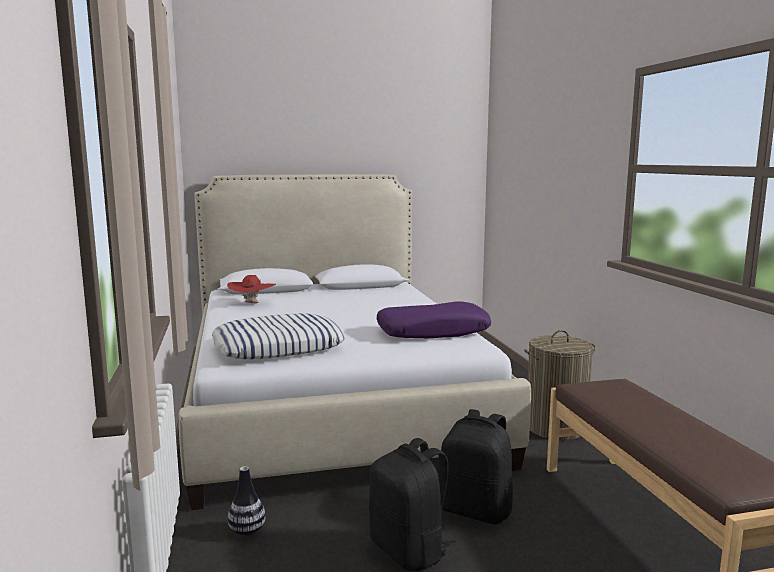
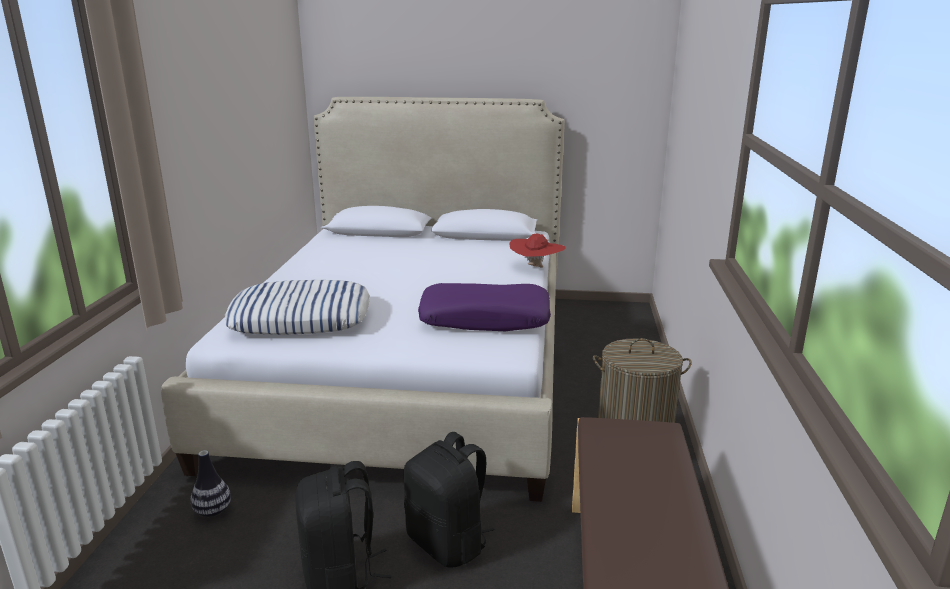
camera: 20 degrees right, 10 degrees up
red hat [227,275,276,303] -> red hat moved to [510,233,566,267]

